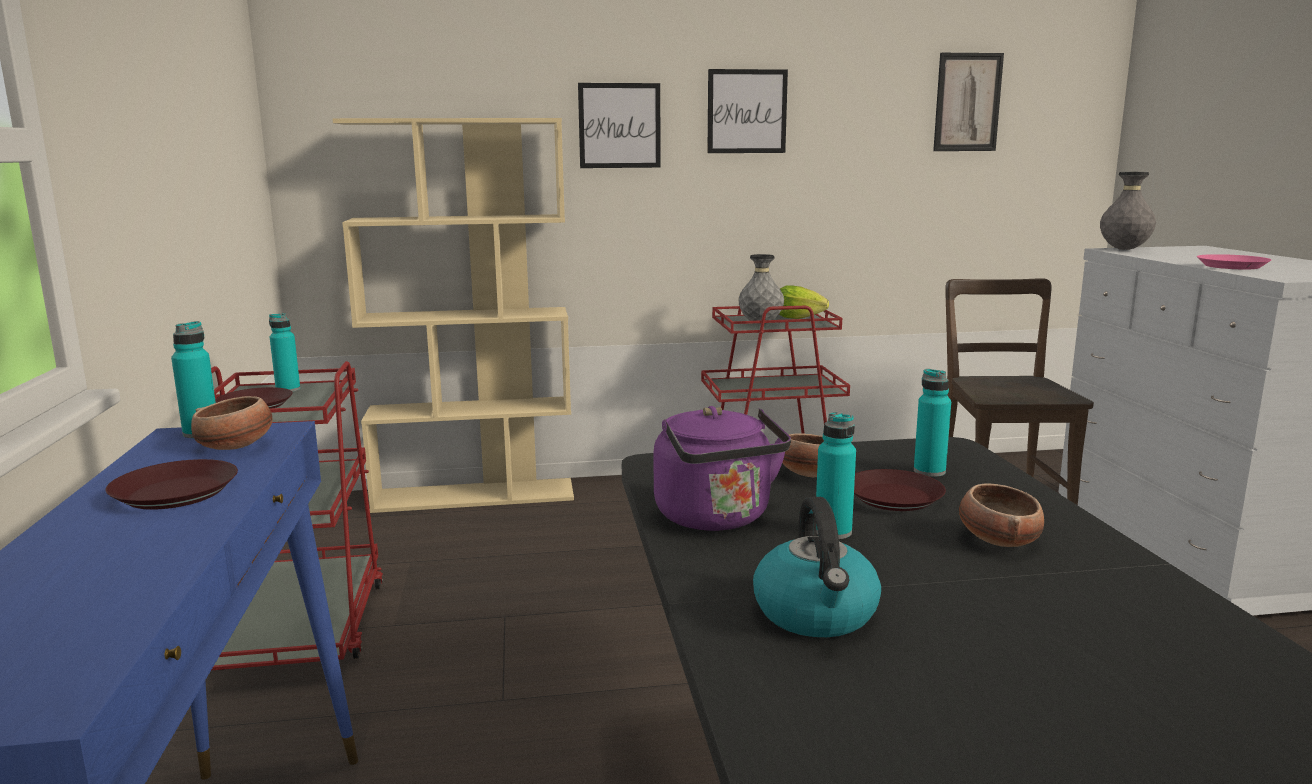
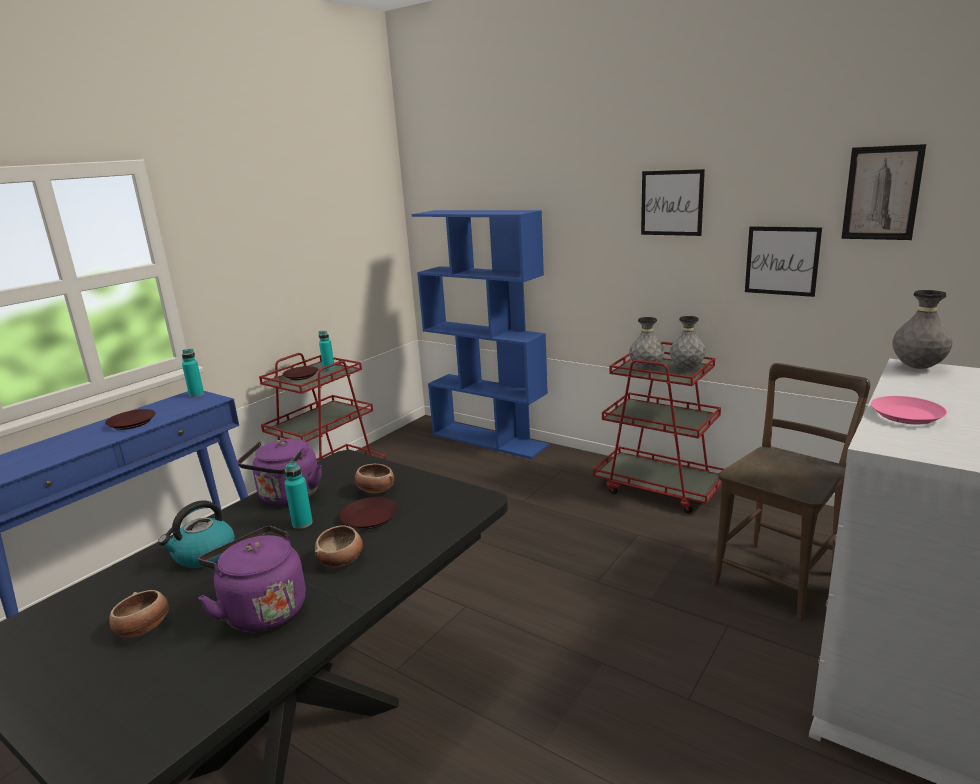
camera: 45 degrees right, 5 degrees up
bowl [191,396,273,450] -> bowl moved to [109,590,169,637]
beige bookcase [333,118,574,513] -> blue bookcase [412,210,549,459]
picture [578,83,661,168] -> picture moved to [745,226,822,297]
lettuce [779,285,829,319] -> grey vase [670,316,706,370]
turquoise bottle [914,369,951,477] -> none
none -> purple kettle [198,526,306,632]

